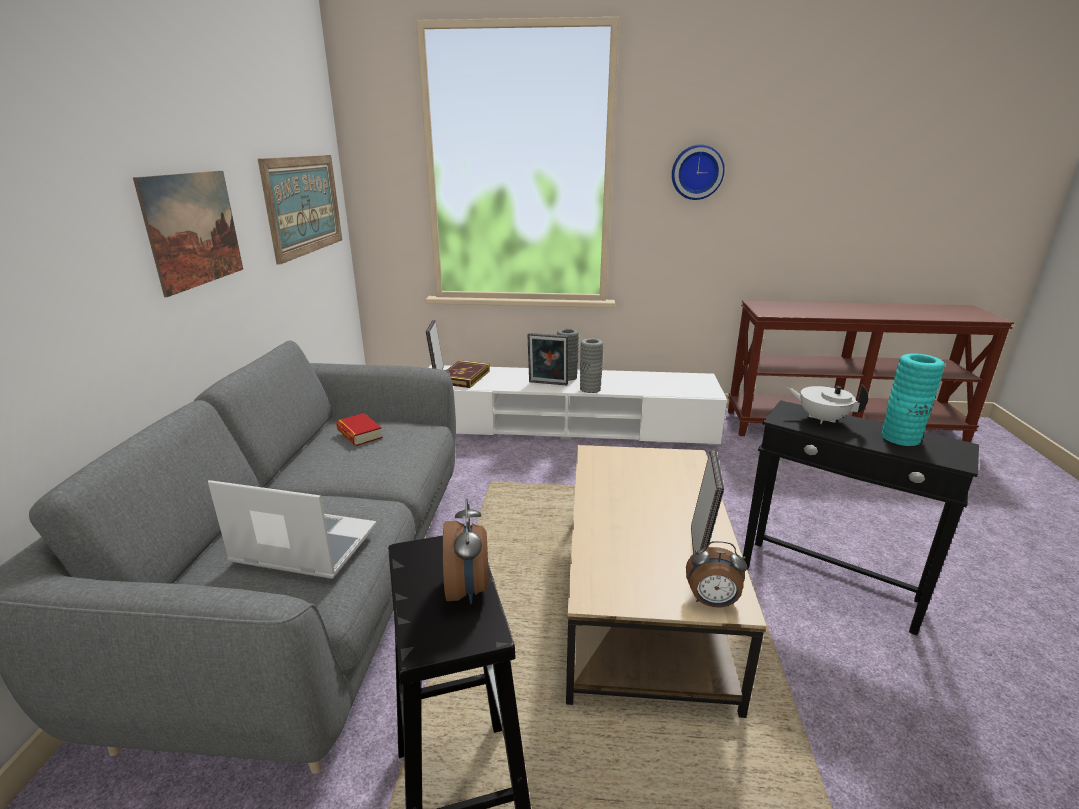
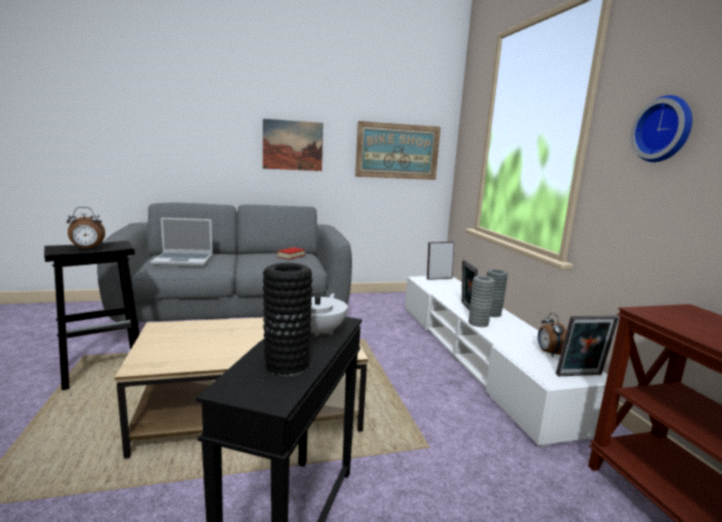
camera: 70 degrees right, 10 degrees down
laptop [208,480,377,579] -> laptop turned 90 degrees clockwise [150,218,213,266]
book [447,360,490,388] -> none
alarm clock [686,541,747,607] -> alarm clock moved to [538,313,567,357]
picture frame [691,450,724,554] -> picture frame moved to [556,316,619,376]
turquoise vase [881,354,945,446] -> black vase [263,263,312,376]

